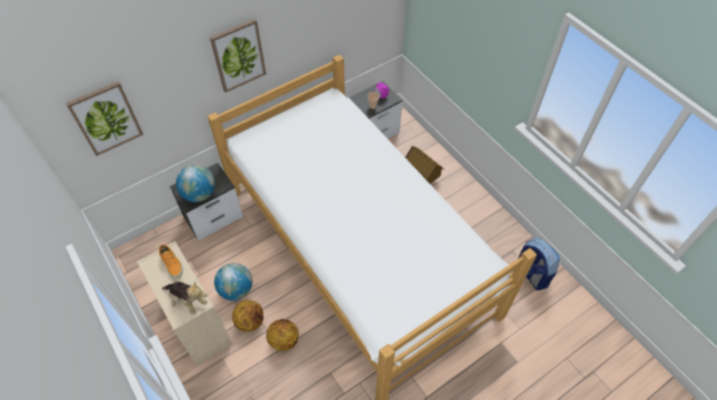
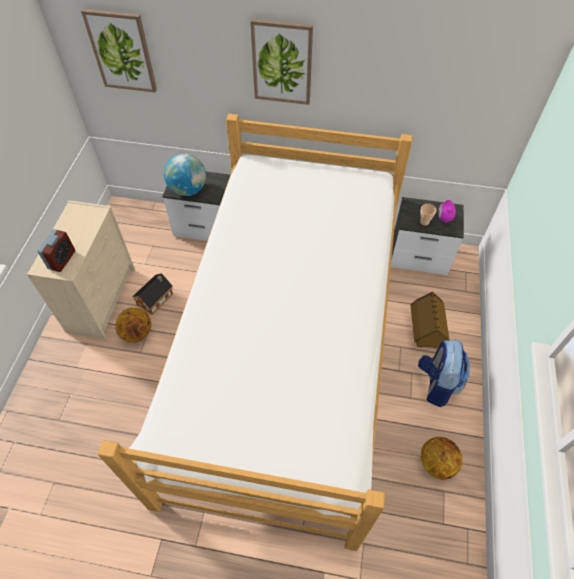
camera: 45 degrees right, 0 degrees up
orange shoe [159,245,183,278] -> none
plush toy [162,281,207,315] -> alarm clock [38,229,75,272]
globe [214,263,252,301] -> toy house [132,274,173,315]
basketball [266,319,299,351] -> basketball moved to [421,437,463,480]
backpack [518,238,560,291] -> backpack moved to [418,339,470,407]

